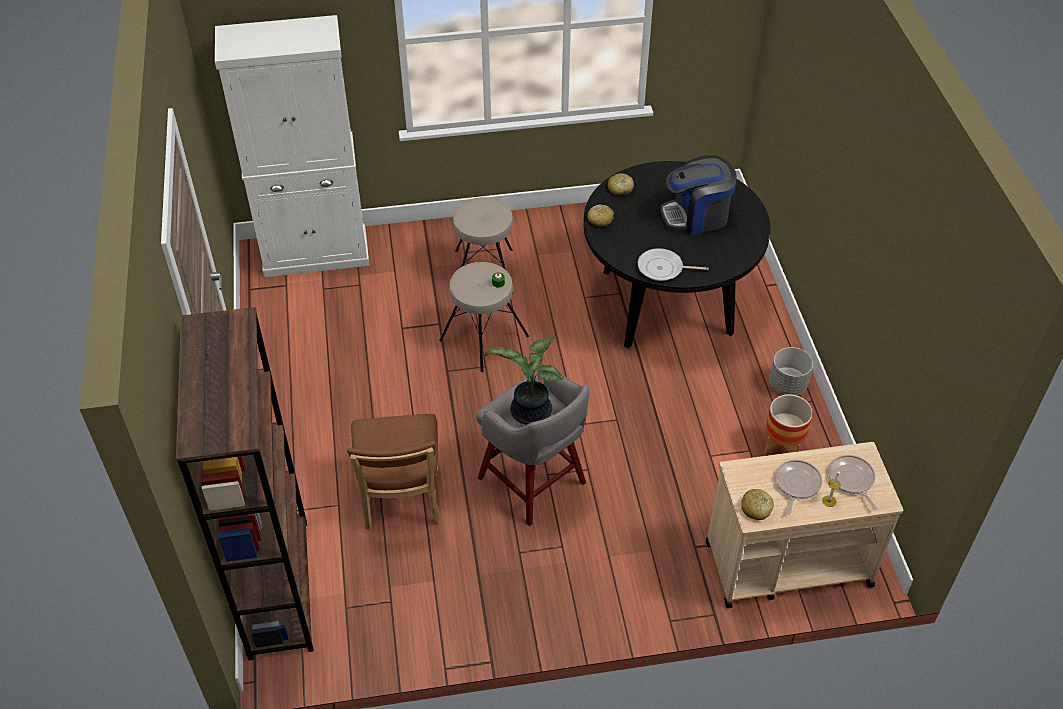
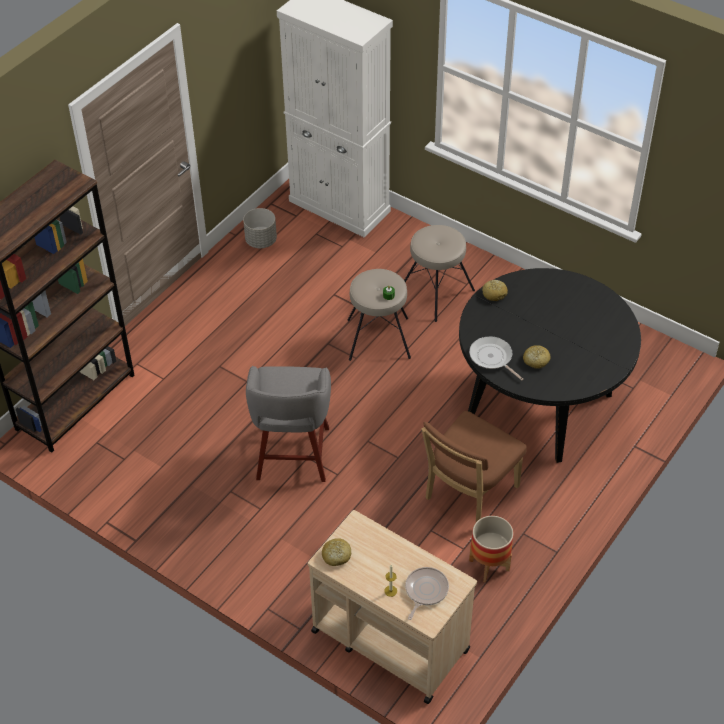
camera: 45 degrees right, 0 degrees up
brown chair [347,414,439,530] -> brown chair moved to [421,411,527,522]
potted plant [485,335,564,425] -> none
bread [608,173,634,195] -> bread moved to [523,345,551,369]
coffee machine [661,155,737,235] -> none
grey planter [769,347,813,396] -> grey planter moved to [243,208,277,248]
frying pan [775,460,822,515] -> none

